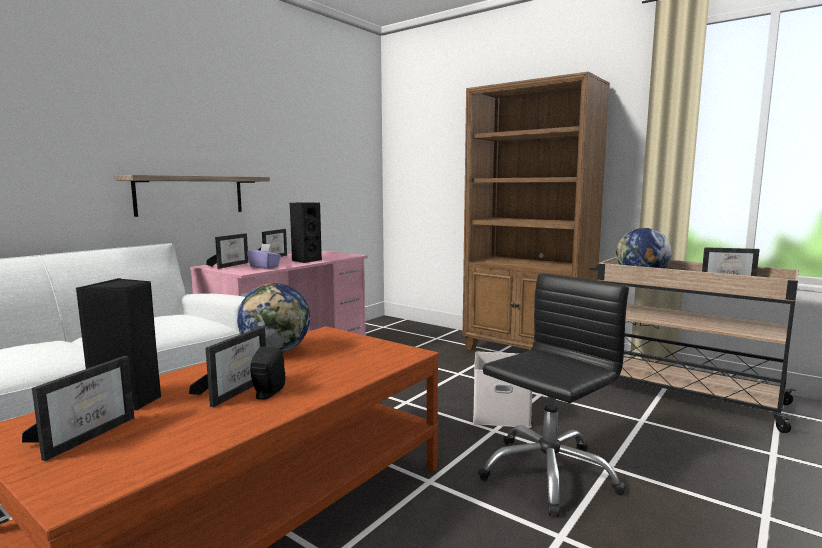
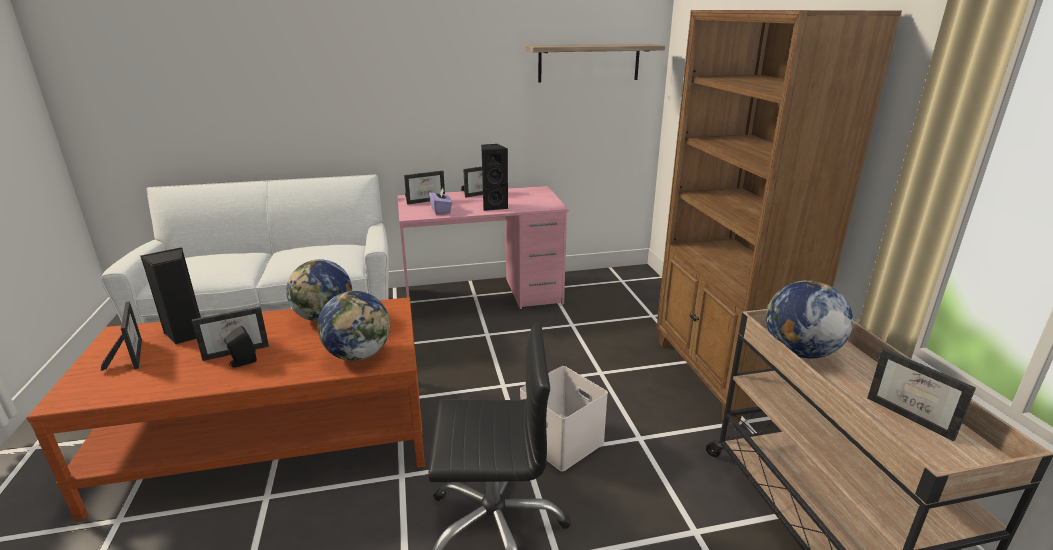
camera: 40 degrees right, 15 degrees up
picture frame [22,356,135,461] -> picture frame turned 90 degrees counterclockwise [101,301,142,371]
shelf [114,175,270,217] -> shelf moved to [526,44,665,82]
none -> globe [317,291,390,361]

